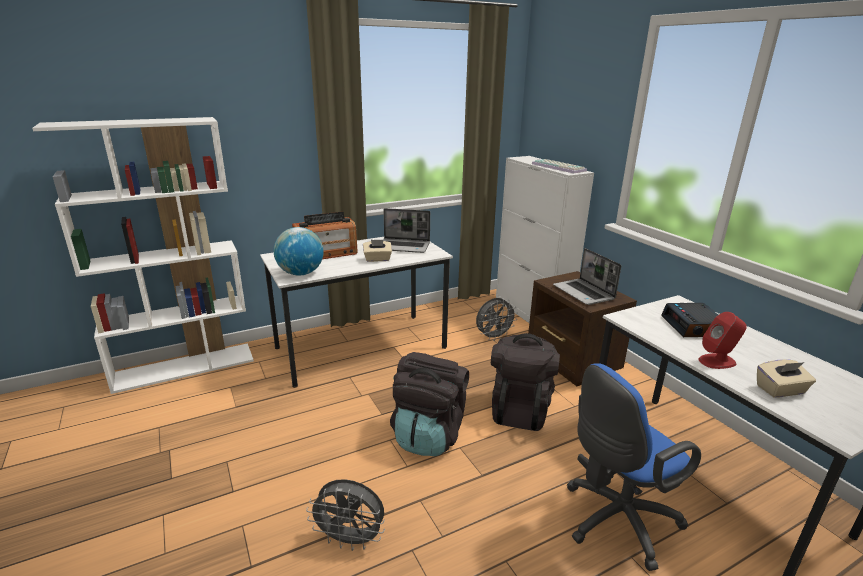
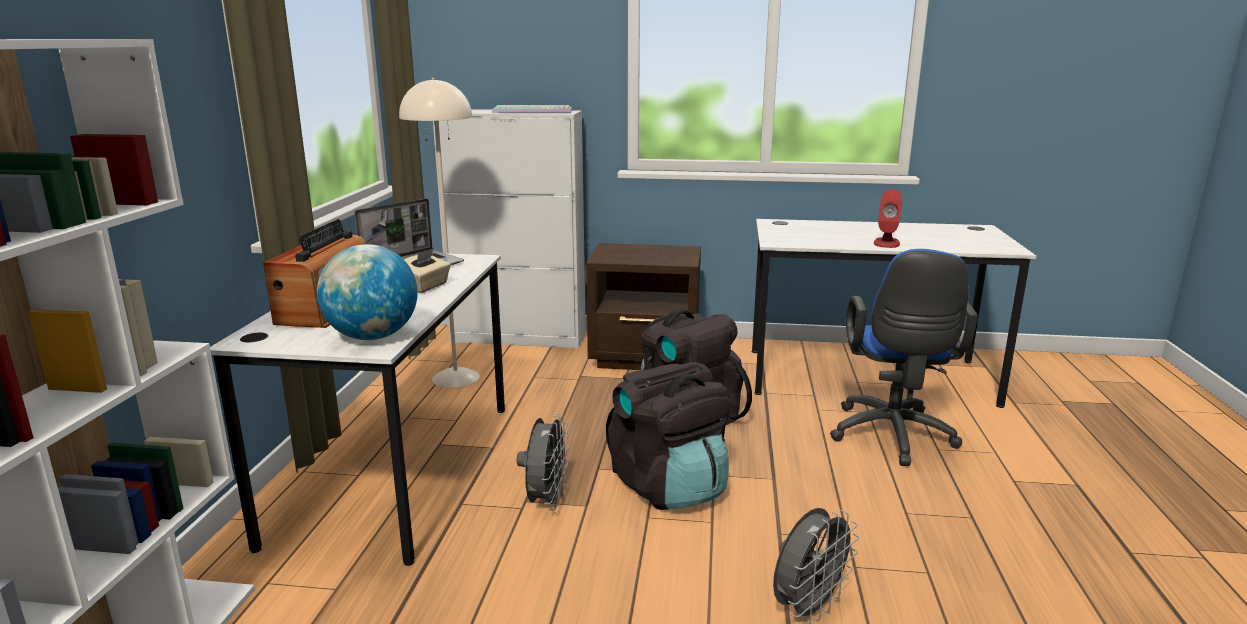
camera: 55 degrees left, 5 degrees down
grey fan [476,298,518,341] -> grey fan moved to [517,413,569,510]
laptop [553,248,621,305] -> none
alarm clock [661,303,718,337] -> none
beige tissue box [757,359,816,398] -> none
none -> beige floor lamp [399,78,480,388]

